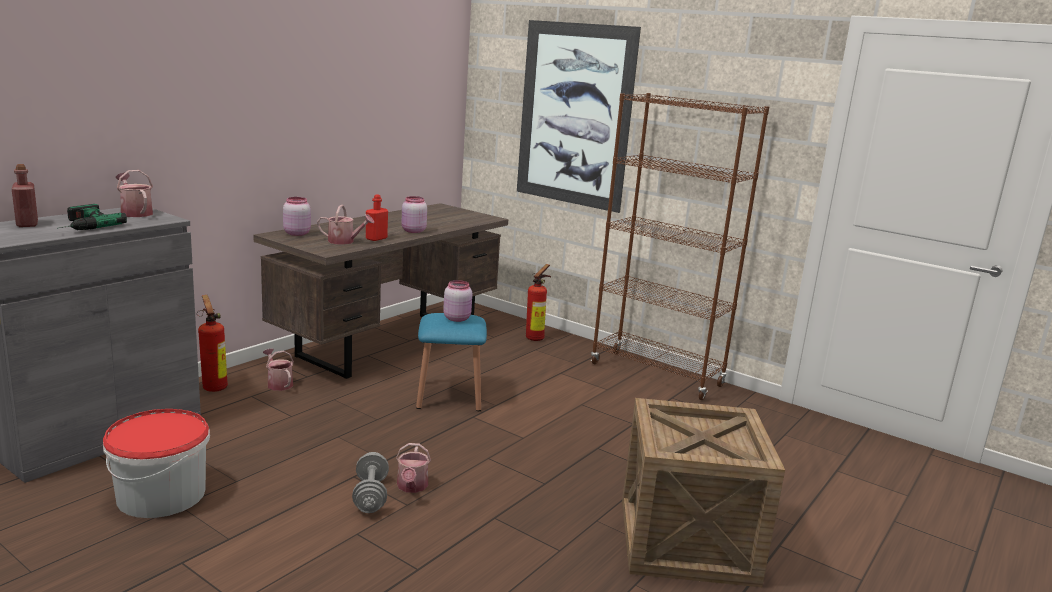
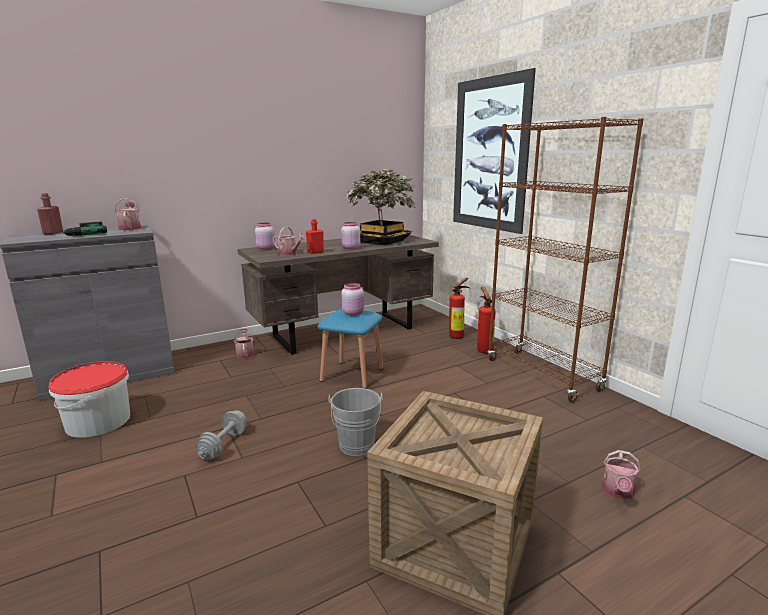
camera: 25 degrees right, 0 degrees up
fire extinguisher [198,295,228,392] -> fire extinguisher moved to [477,287,496,354]
watering can [396,443,431,493] -> watering can moved to [602,450,641,499]
none -> grey bucket [328,388,383,456]
none -> potted plant [346,169,417,245]

